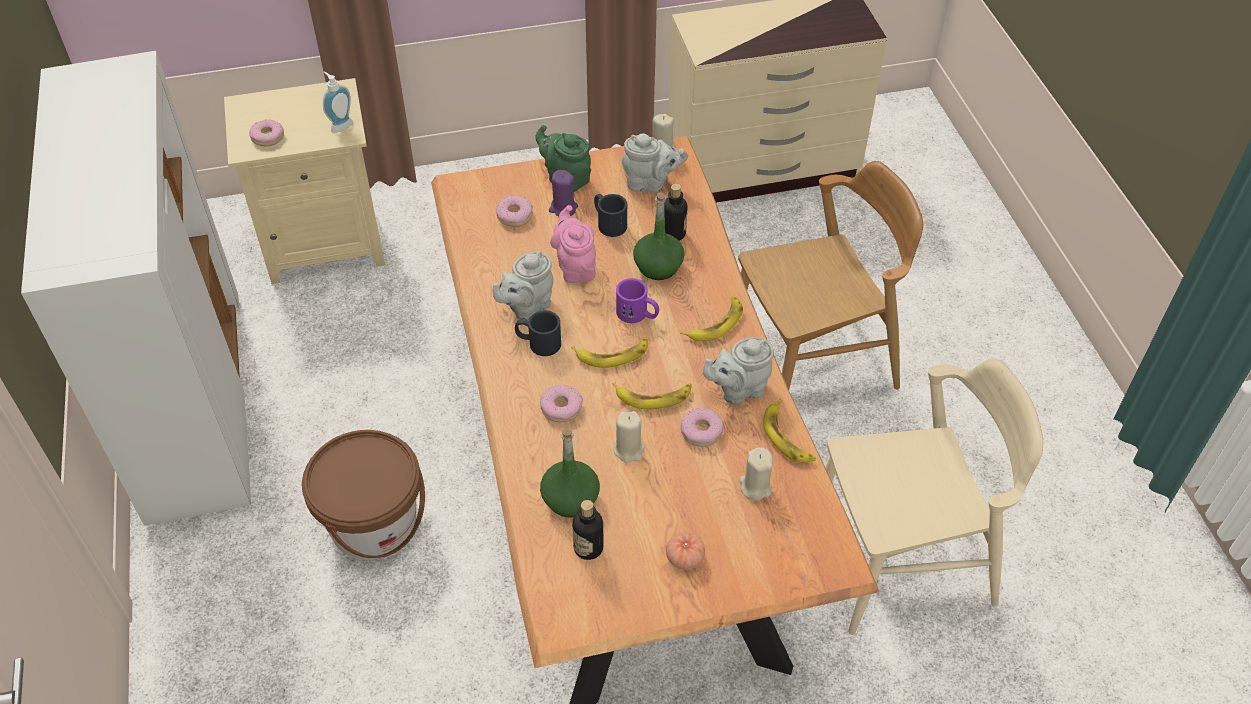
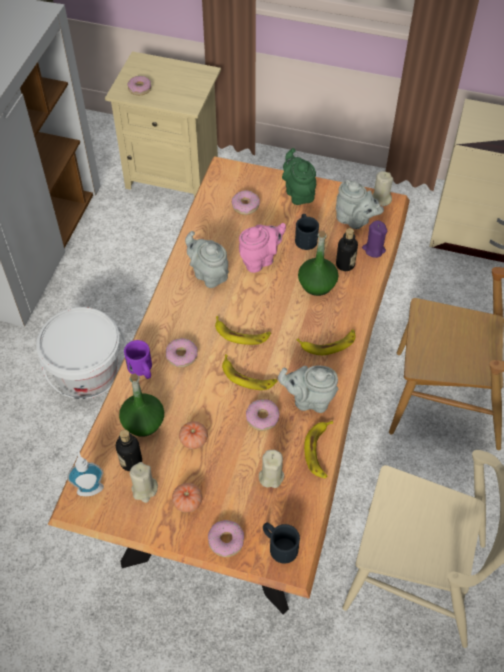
camera: 30 degrees right, 5 degrees up
brown bucket [302,430,425,560] -> white bucket [36,307,127,399]
soap dispenser [323,71,353,133] -> soap dispenser moved to [67,447,104,496]
grey teapot [493,251,553,320] -> grey teapot turned 60 degrees clockwise [185,231,229,288]
black mug [515,310,561,356] -> black mug moved to [263,523,300,564]
purple candle [549,170,578,216] -> purple candle moved to [362,220,387,258]
pink teapot [550,205,596,283] -> pink teapot turned 45 degrees clockwise [239,223,286,273]
beige candle [614,411,645,463] -> beige candle moved to [130,462,158,503]
purple mug [616,278,659,323] -> purple mug moved to [124,340,152,379]
none -> tomato [179,421,208,449]
none -> donut [208,520,244,557]

